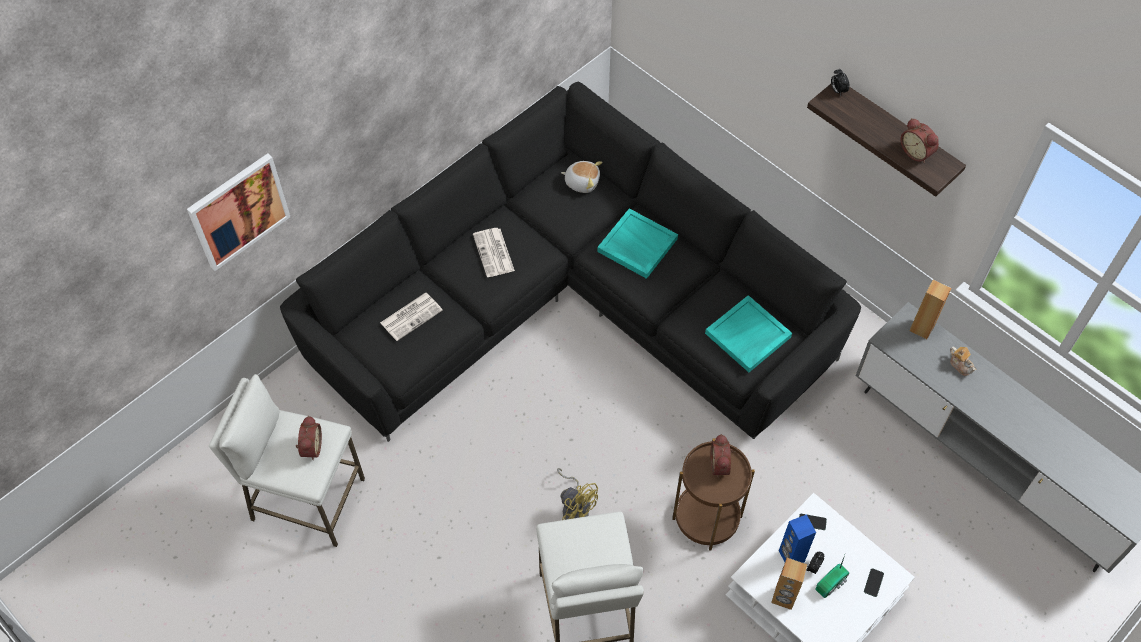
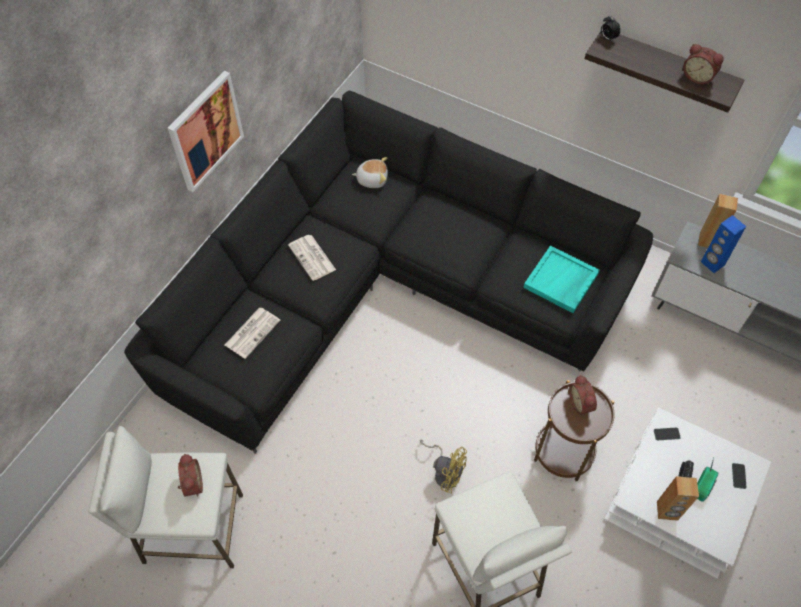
camera: 15 degrees left, 0 degrees up
picture [187,153,290,271] -> picture moved to [168,71,244,192]
turquoise tray [597,208,678,279] -> none
blue speaker [779,514,816,563] -> blue speaker moved to [701,215,746,273]
teapot [950,347,976,376] -> none

